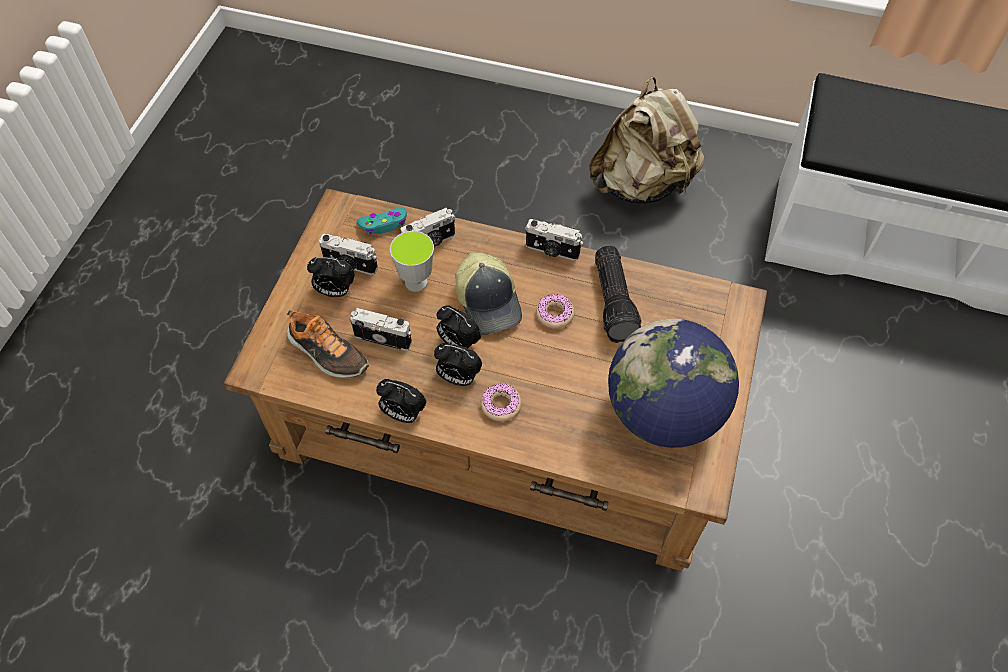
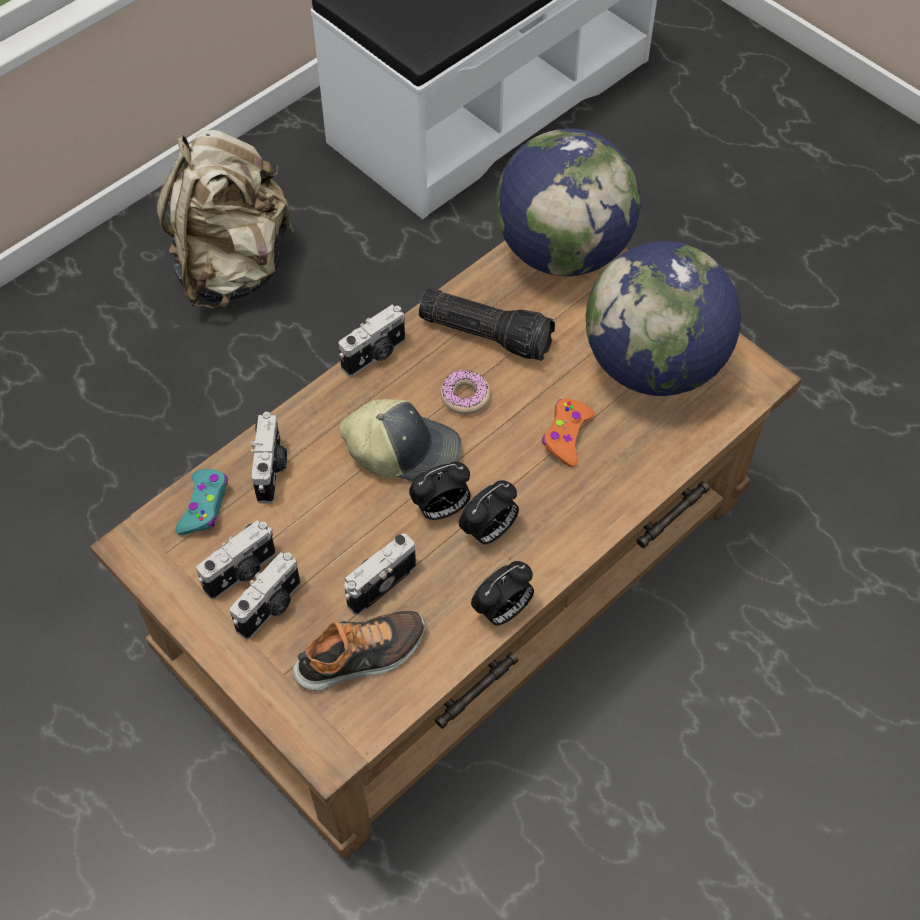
camera: 60 degrees left, 0 degrees up
alarm clock [307,257,355,297] -> camera [230,552,300,639]
cup [390,231,434,292] -> none
donut [481,384,522,421] -> none
none -> globe [495,128,641,276]
none -> orange game controller [542,398,595,467]

